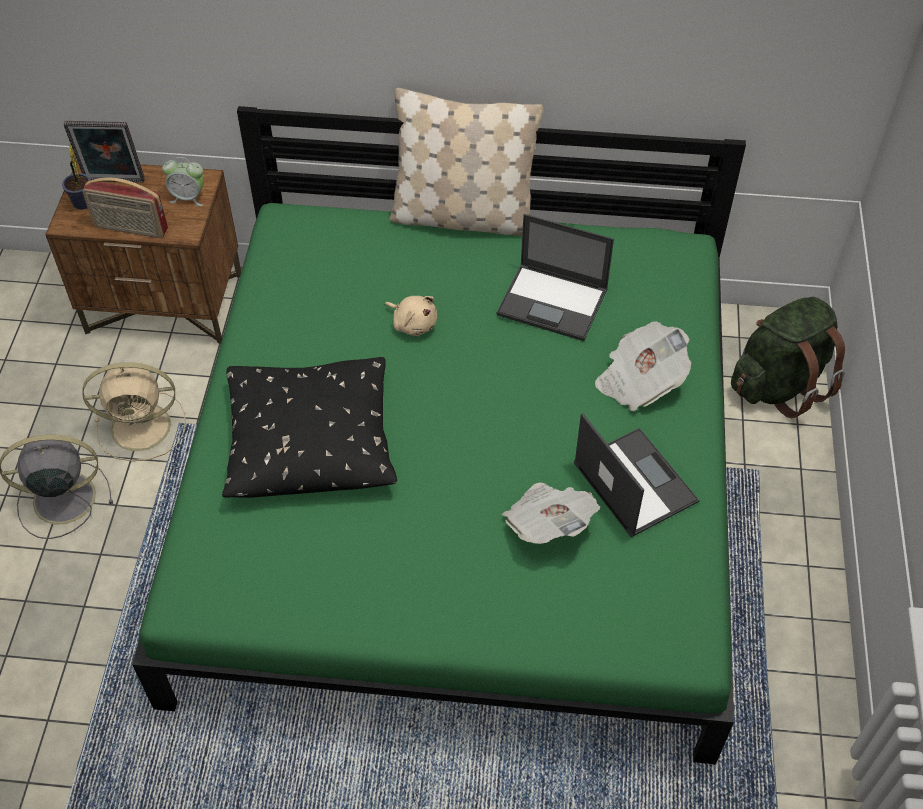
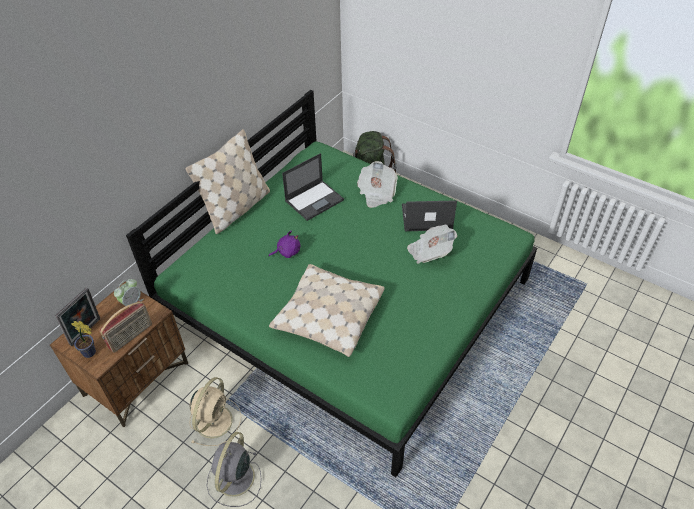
camera: 60 degrees left, 5 degrees down
black pillow [222,357,397,498] -> beige pillow [269,264,385,357]
beige plush toy [385,296,437,336] -> purple plush toy [269,231,300,258]

